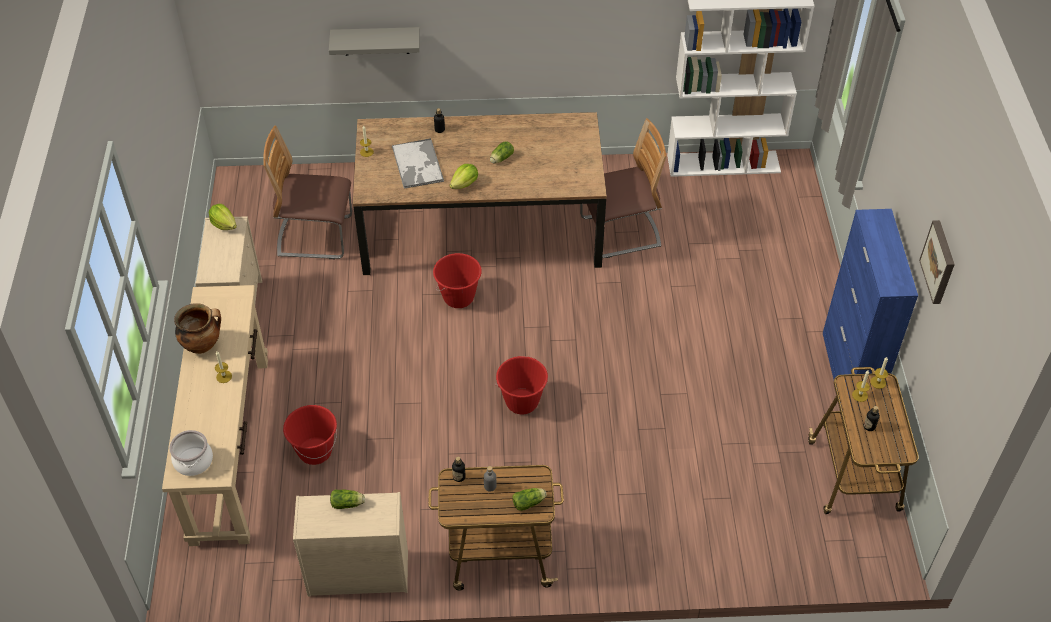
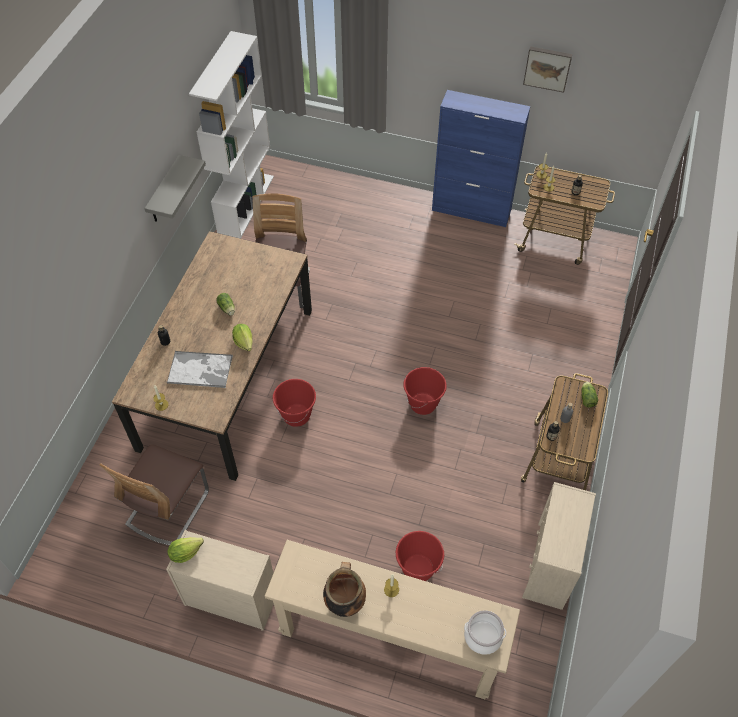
camera: 70 degrees left, 5 degrees up
grey shelf [329,27,420,56] -> grey shelf moved to [144,155,206,222]
lettuce [330,489,365,509] -> none

